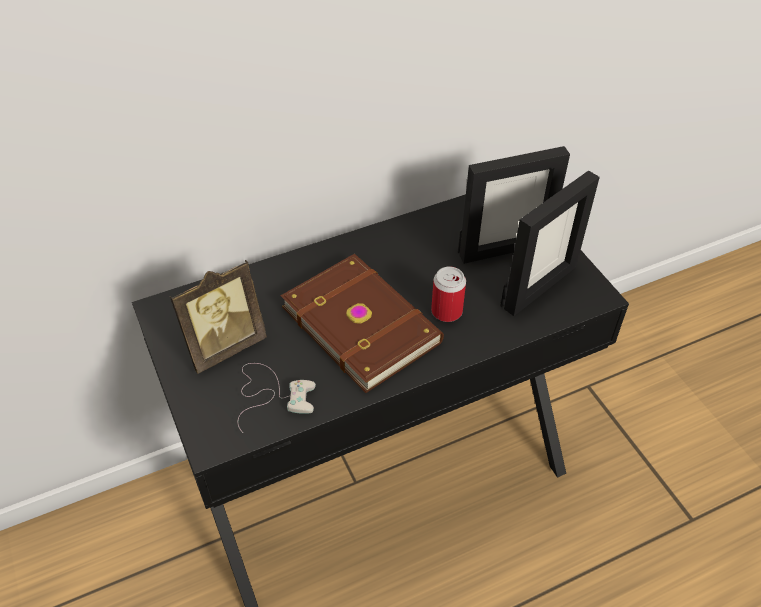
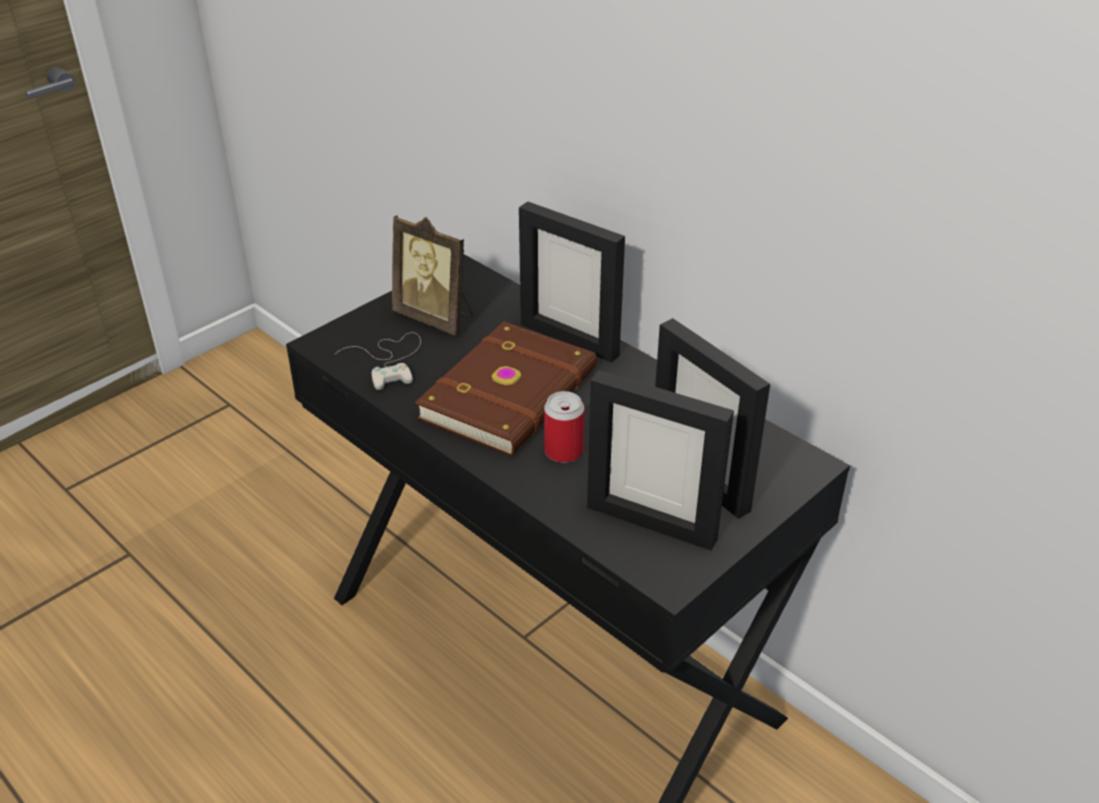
camera: 70 degrees right, 10 degrees down
none -> picture frame [519,202,625,363]

